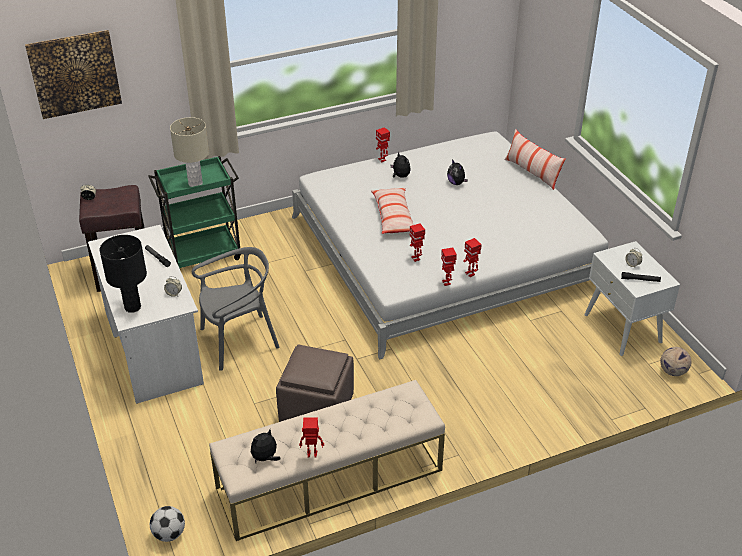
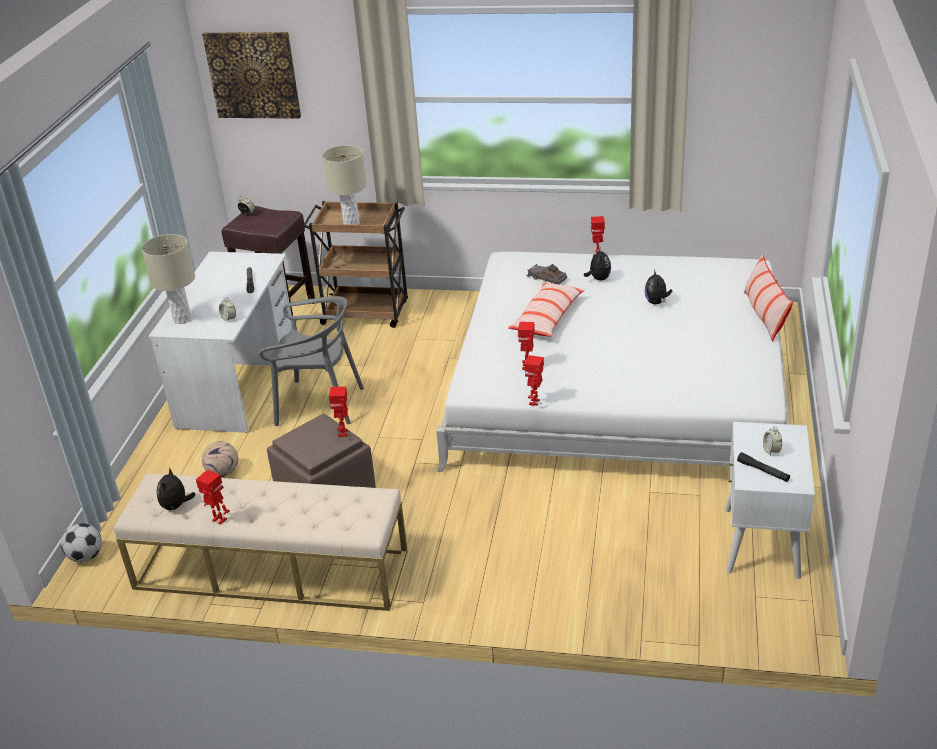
camera: 35 degrees right, 5 degrees down
black table lamp [100,235,147,313] -> beige table lamp [141,234,195,324]
green cart [148,156,241,268] -> brown cart [303,201,408,328]
plush toy [251,430,281,463] -> plush toy turned 75 degrees counterclockwise [157,468,196,511]
toy robot [463,238,482,277] -> toy robot moved to [329,386,348,437]
football [660,347,691,376] -> football moved to [202,441,238,477]
none -> grey toy car [526,264,567,284]

